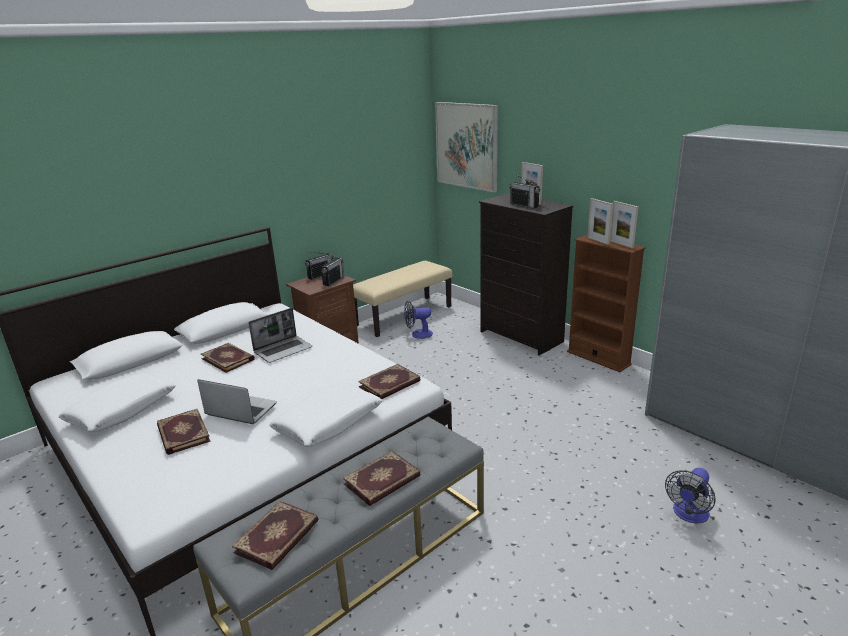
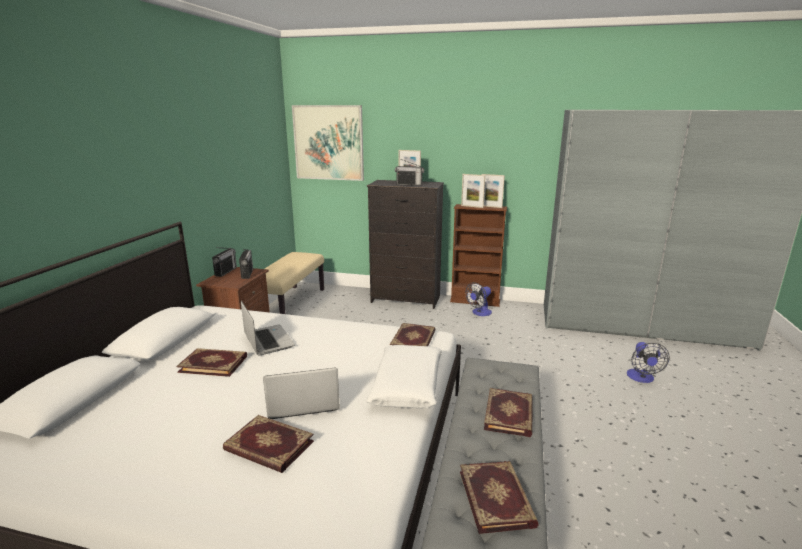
camera: 35 degrees left, 5 degrees down
white pillow [59,373,176,432] -> none
laptop [248,308,313,363] -> laptop turned 45 degrees counterclockwise [241,301,295,355]
fan [404,300,433,339] -> fan moved to [466,282,492,316]

